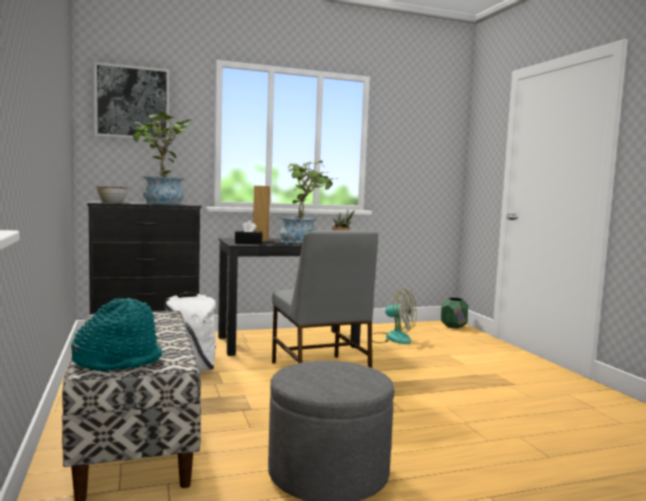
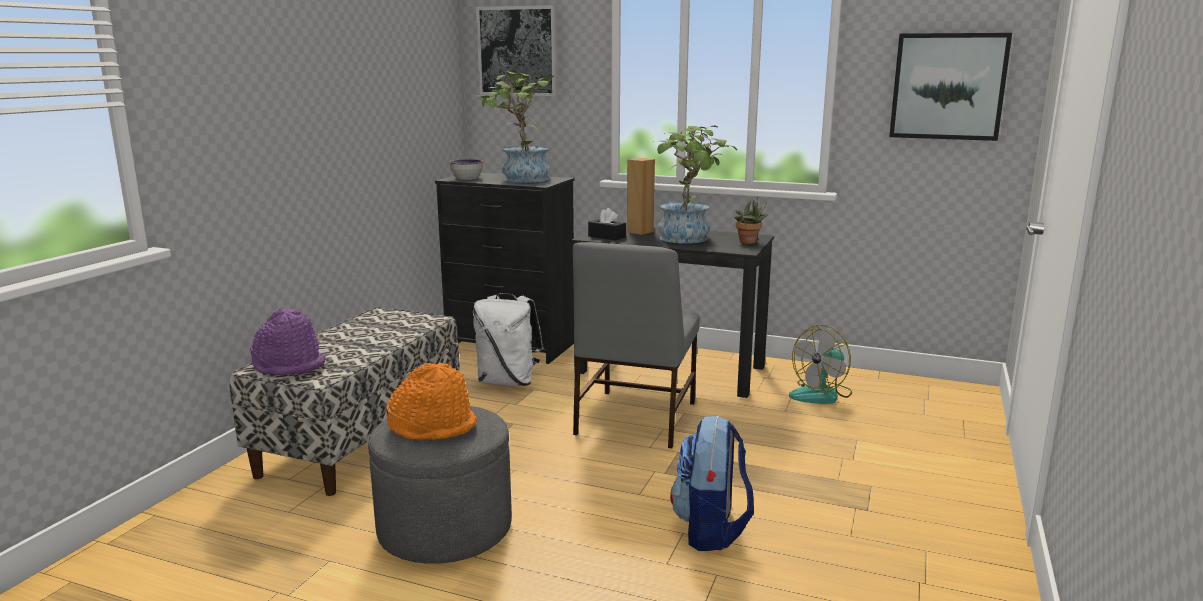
camera: 40 degrees right, 10 degrees up
turquoise hat [71,298,162,371] -> purple hat [250,309,326,375]
fan [372,289,417,344] -> fan turned 75 degrees clockwise [789,325,852,404]
green planter [441,298,469,328] -> none
none -> orange hat [386,363,477,440]
none -> backpack [670,415,754,551]
none -> picture [889,33,1012,141]

